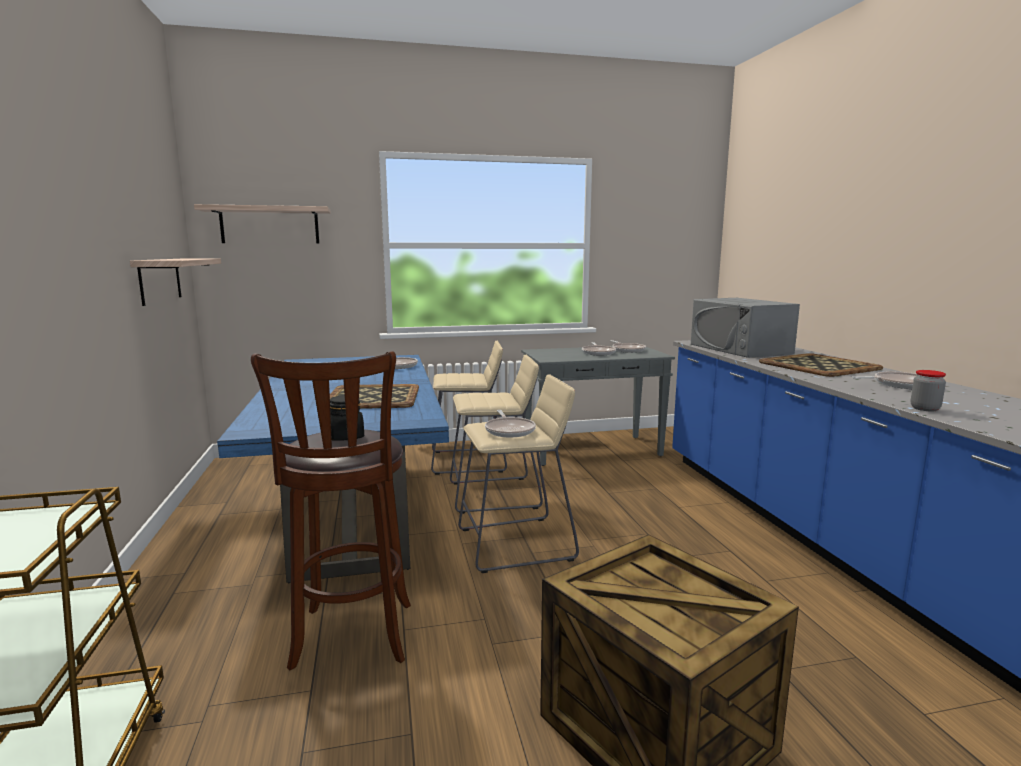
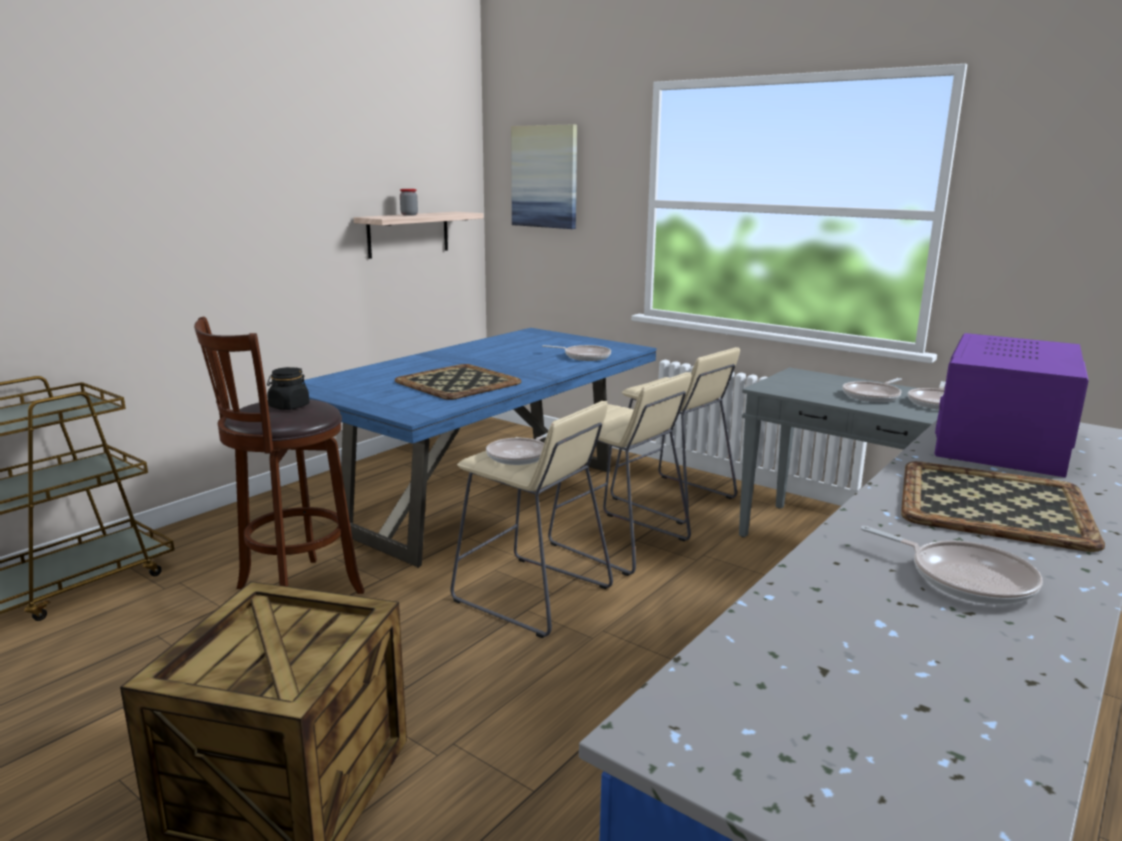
camera: 50 degrees right, 5 degrees up
shelf [194,204,330,243] -> picture [511,124,577,229]
grey microwave [691,298,800,358] -> purple microwave [934,333,1089,477]
jar [911,370,946,412] -> jar moved to [400,189,418,216]

